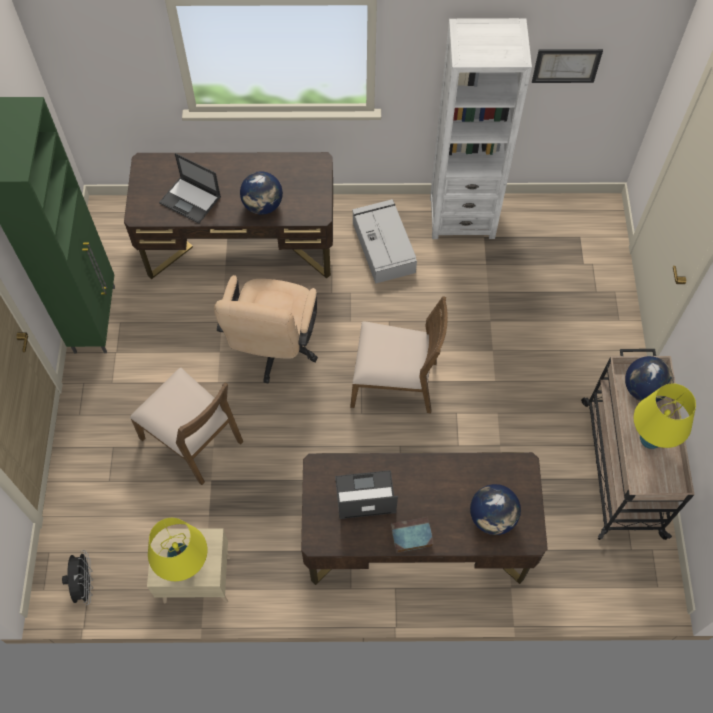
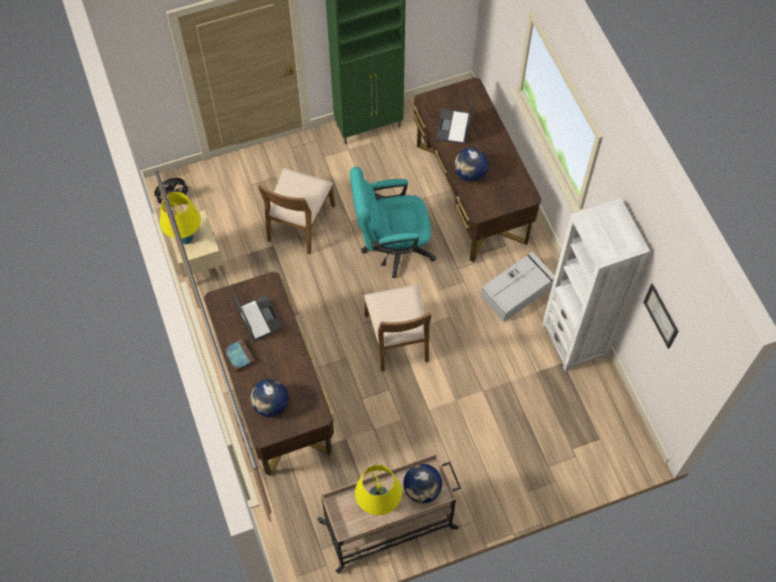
camera: 70 degrees right, 0 degrees up
beige office chair [214,275,318,384] -> turquoise office chair [350,167,436,278]

